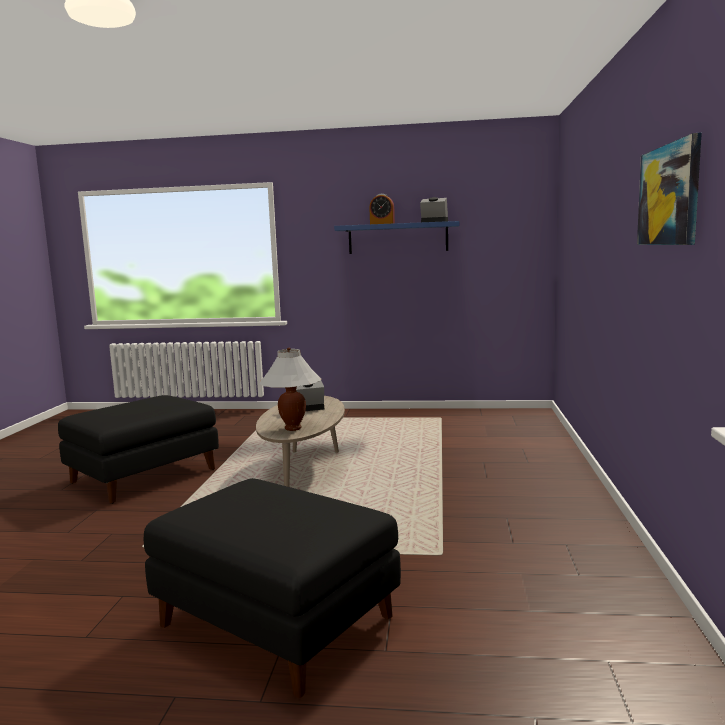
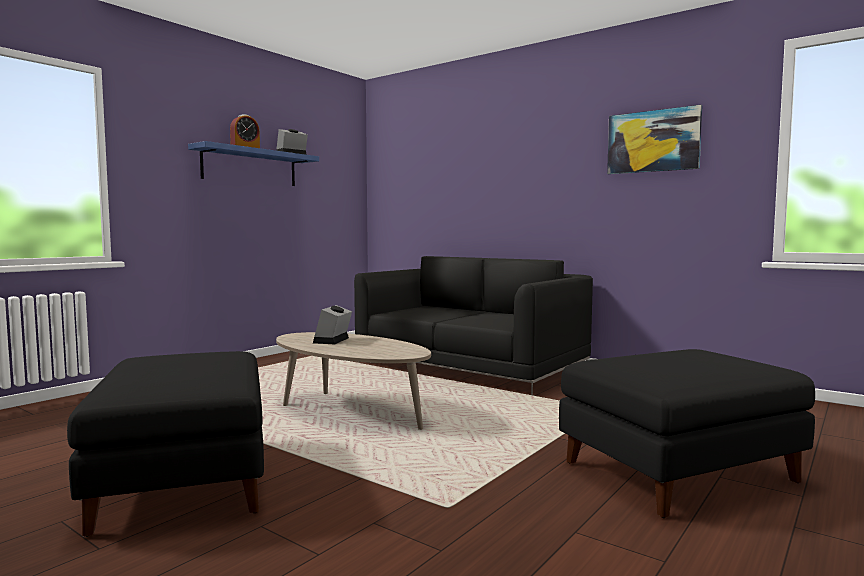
camera: 60 degrees left, 5 degrees down
white table lamp [259,347,321,431] -> none
none -> black sofa [354,256,593,395]

